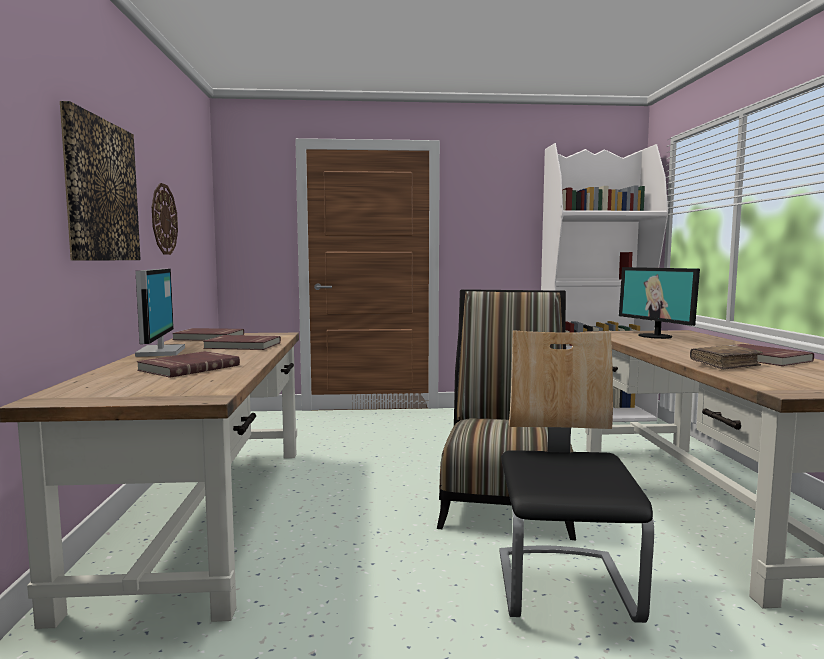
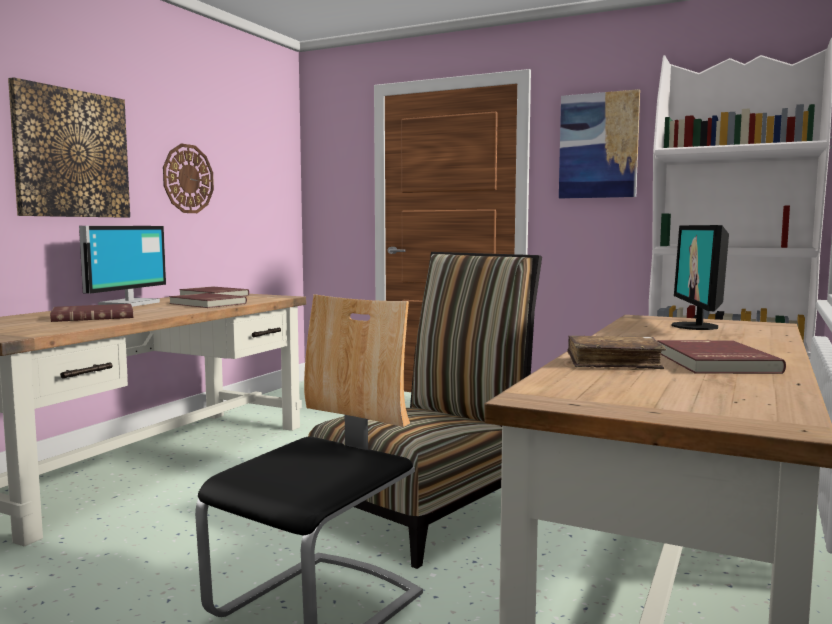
camera: 30 degrees right, 0 degrees up
none -> picture [559,89,640,198]

